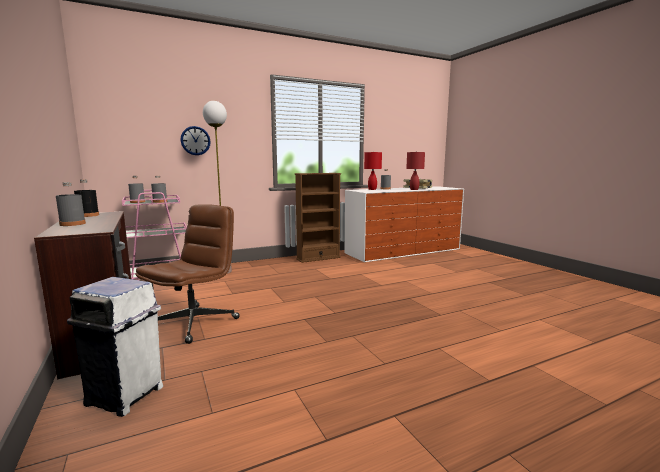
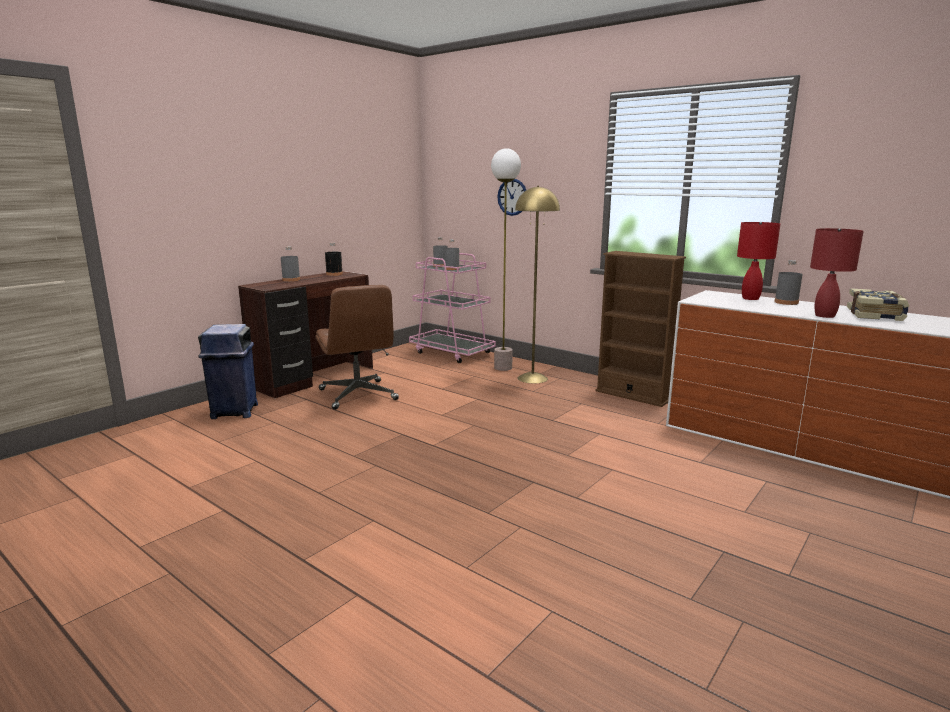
camera: 65 degrees right, 5 degrees up
white trash can [67,277,163,417] -> blue trash can [198,324,258,419]
brown office chair [136,204,240,344] -> brown office chair turned 60 degrees clockwise [316,285,399,410]
none -> yellow floor lamp [515,186,560,383]

